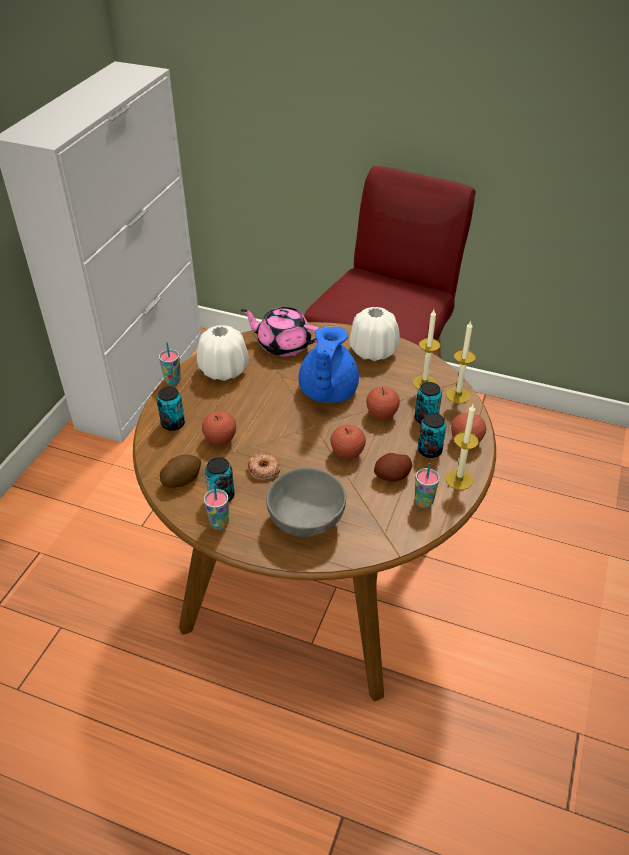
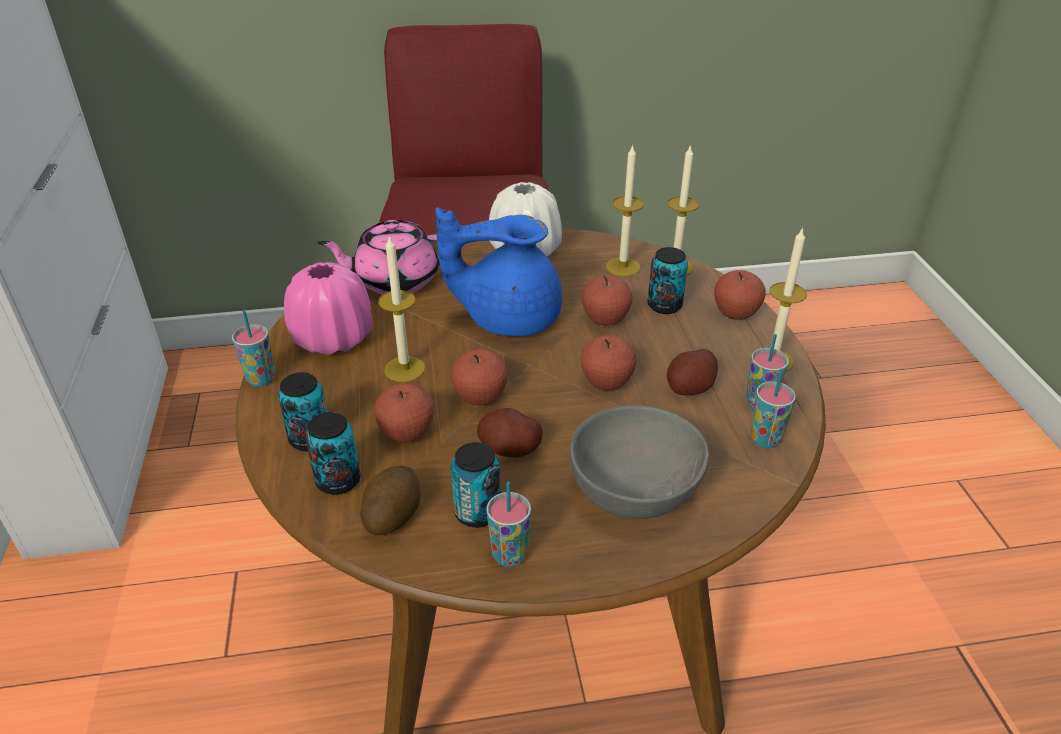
camera: 30 degrees left, 5 degrees down
white vase [197,325,249,381] -> pink vase [284,262,373,355]
donut [248,453,280,480] -> potato [477,408,543,457]
blue teapot [299,325,359,403] -> blue teapot turned 105 degrees clockwise [435,207,562,336]
can [418,413,446,458] -> can moved to [305,412,361,495]
none -> candle [378,235,425,382]
none -> apple [451,349,508,406]
none -> cup [751,368,796,448]

